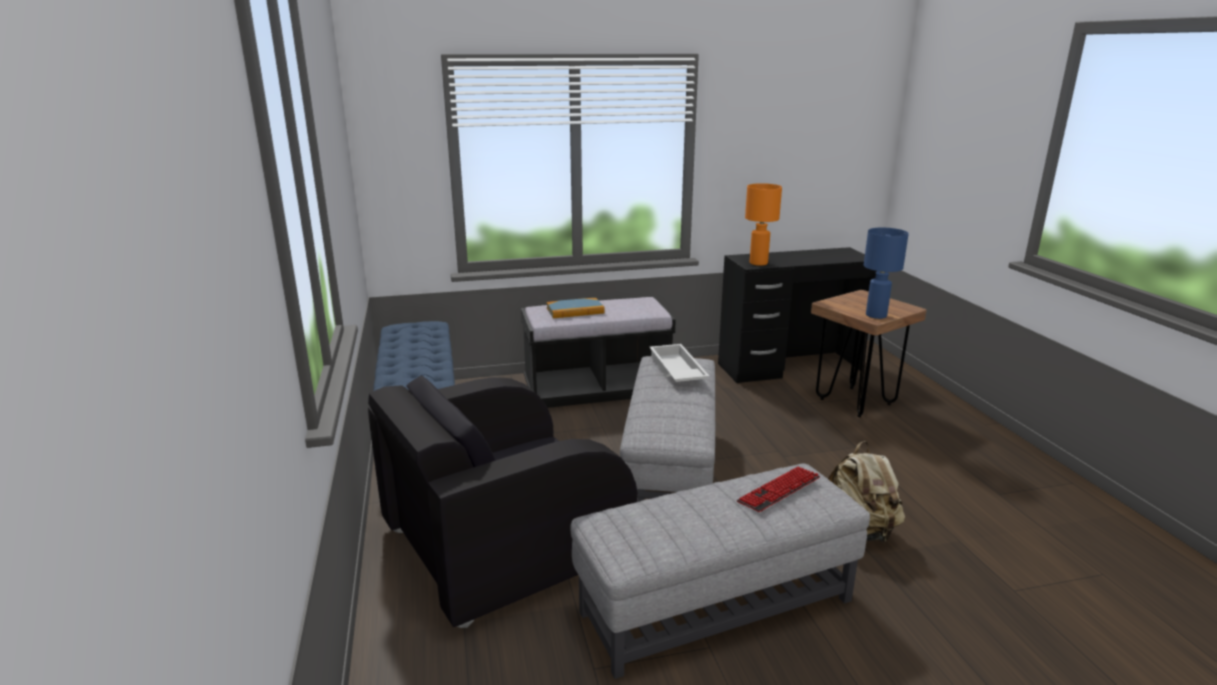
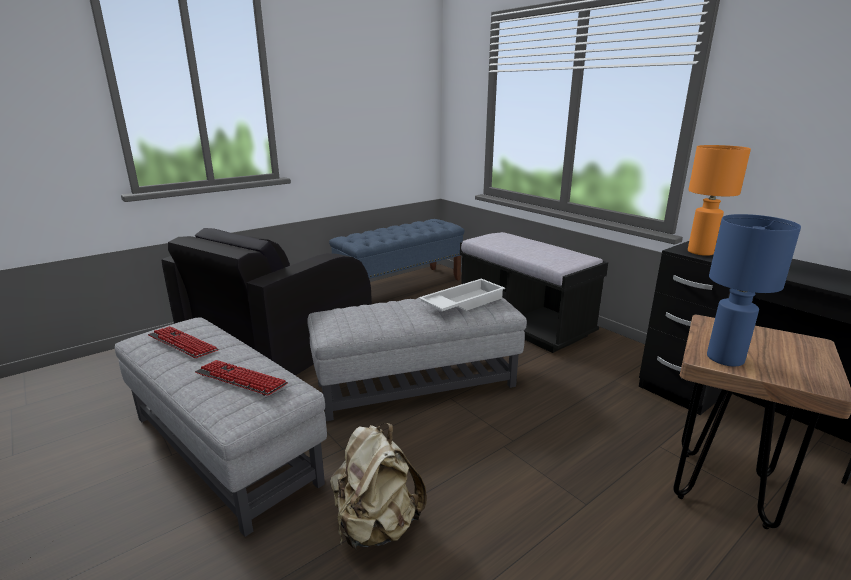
camera: 65 degrees right, 0 degrees up
black armchair [368,375,638,628] -> black armchair turned 90 degrees counterclockwise [161,228,372,376]
book [546,298,605,318] -> none
none -> keyboard [148,326,219,358]

